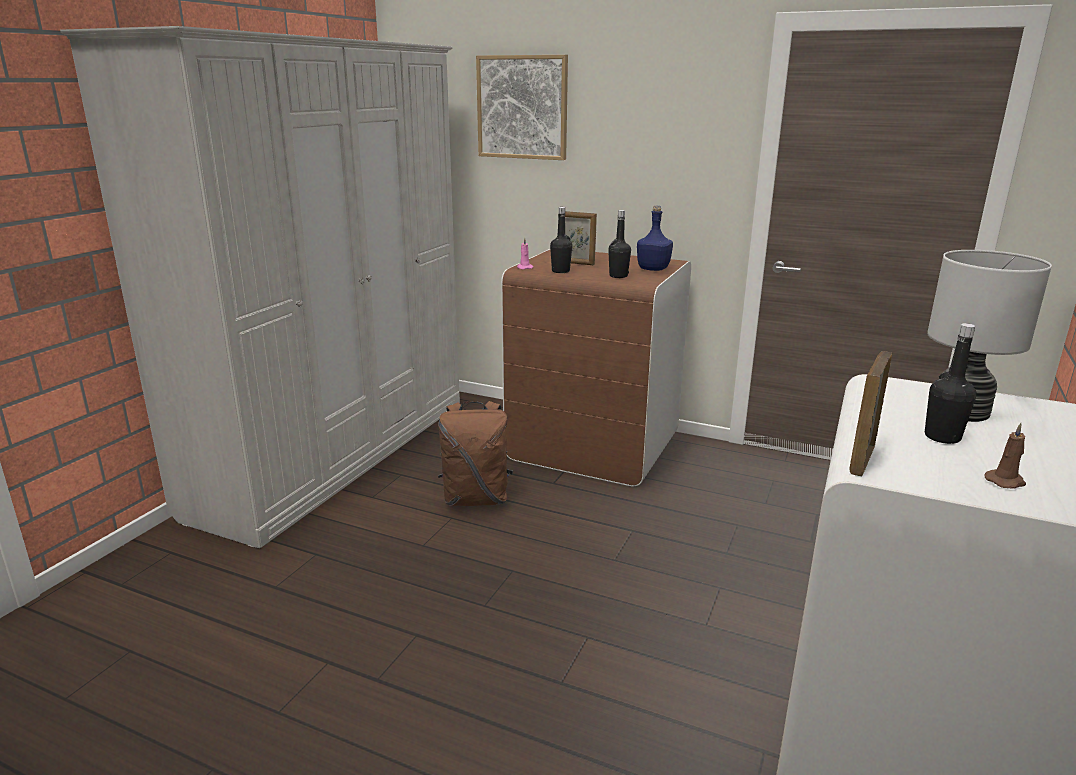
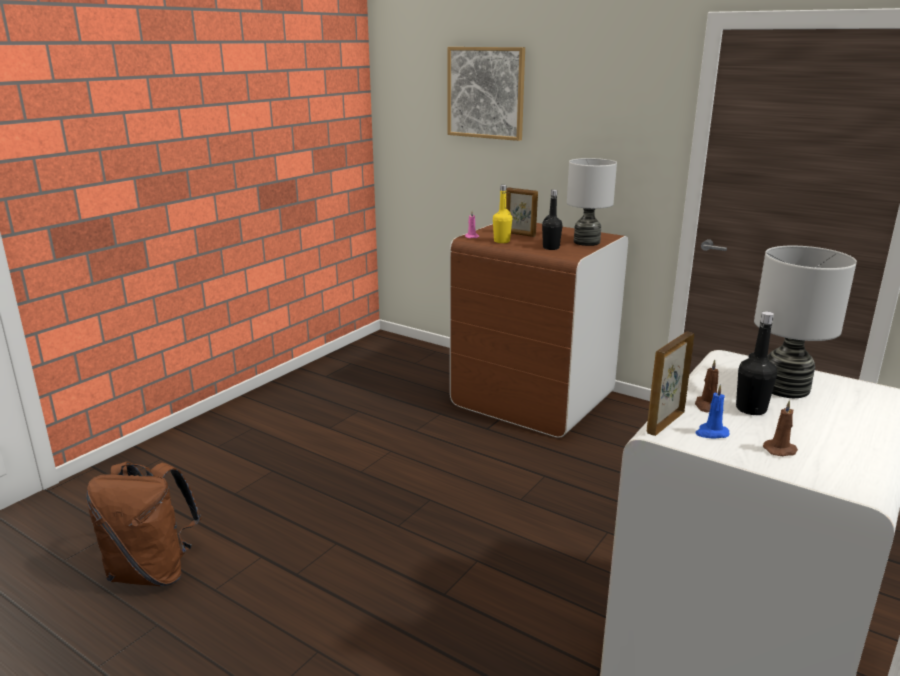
camera: 10 degrees right, 0 degrees up
white wardrobe [60,26,460,548] -> none
brown backpack [438,401,513,506] -> brown backpack moved to [86,461,202,586]
black bottle [550,207,572,273] -> yellow bottle [493,185,512,243]
blue bottle [637,206,673,271] -> grey table lamp [567,158,617,246]
none -> brown candle [695,360,718,412]
none -> blue candle [695,385,730,439]

